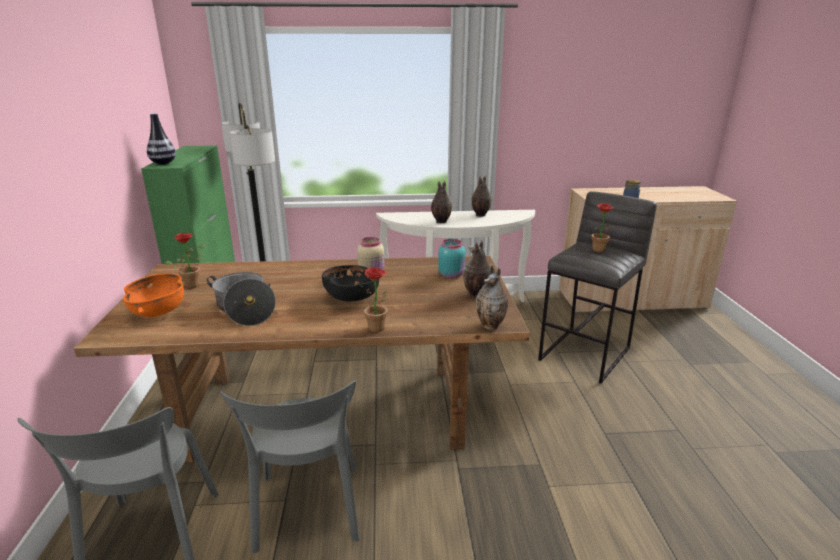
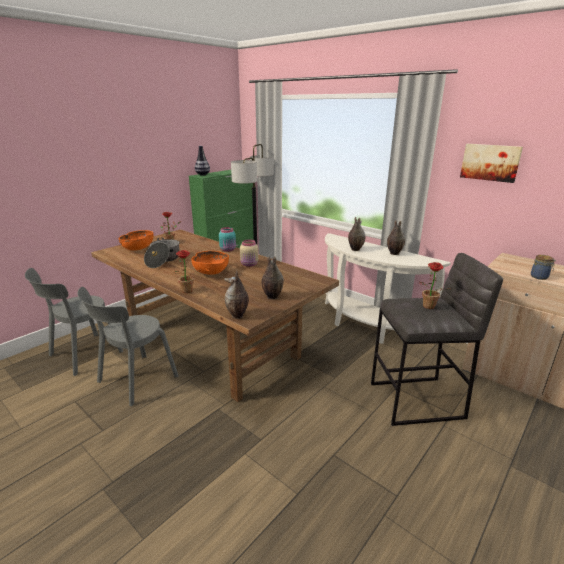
camera: 45 degrees right, 0 degrees up
black bowl [322,265,379,302] -> orange bowl [191,251,229,275]
turquoise jar [438,239,465,278] -> turquoise jar moved to [219,227,236,252]
none -> picture [460,144,523,183]

